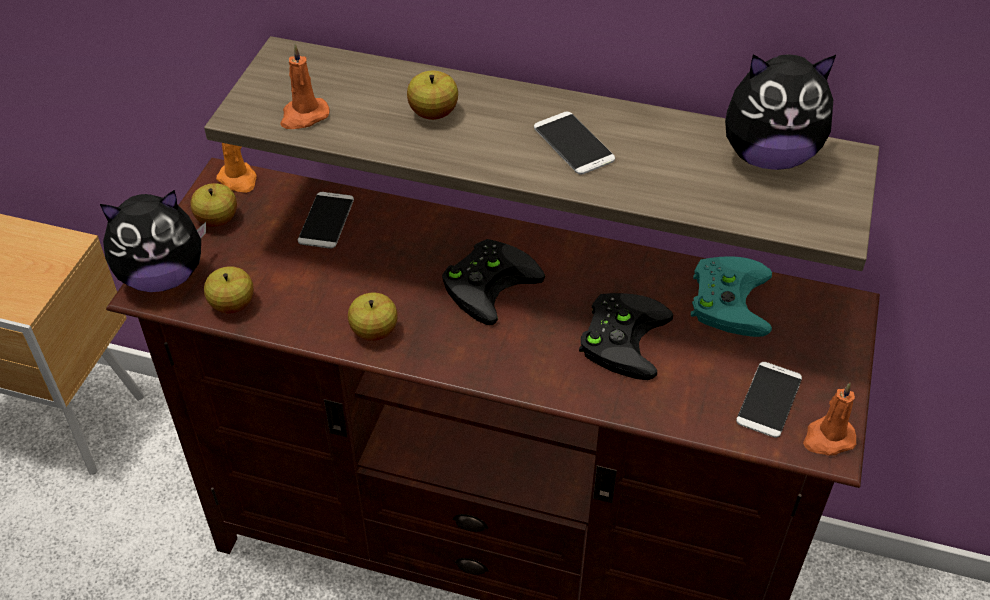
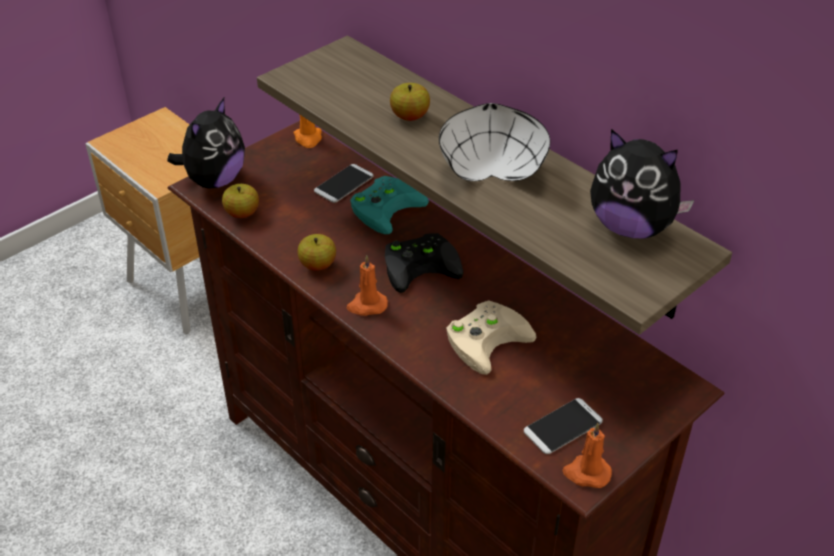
camera: 30 degrees right, 5 degrees down
plush toy [100,190,206,292] -> plush toy turned 75 degrees counterclockwise [167,98,245,189]
apple [191,183,237,227] -> none
orange candle [280,44,330,129] -> orange candle moved to [347,255,388,316]
phone [534,112,615,175] -> white bowl [439,103,550,181]
black game controller [579,293,673,380] -> beige game controller [447,300,536,375]
turquoise game controller [691,256,772,337] -> turquoise game controller moved to [350,176,429,234]

